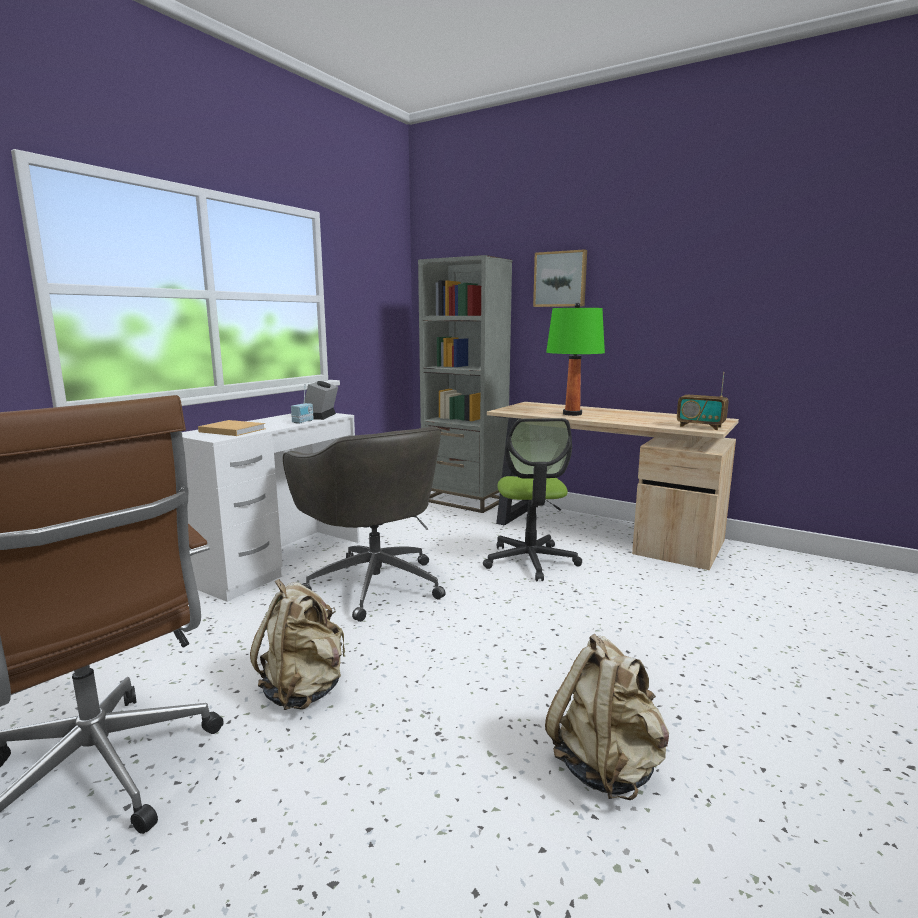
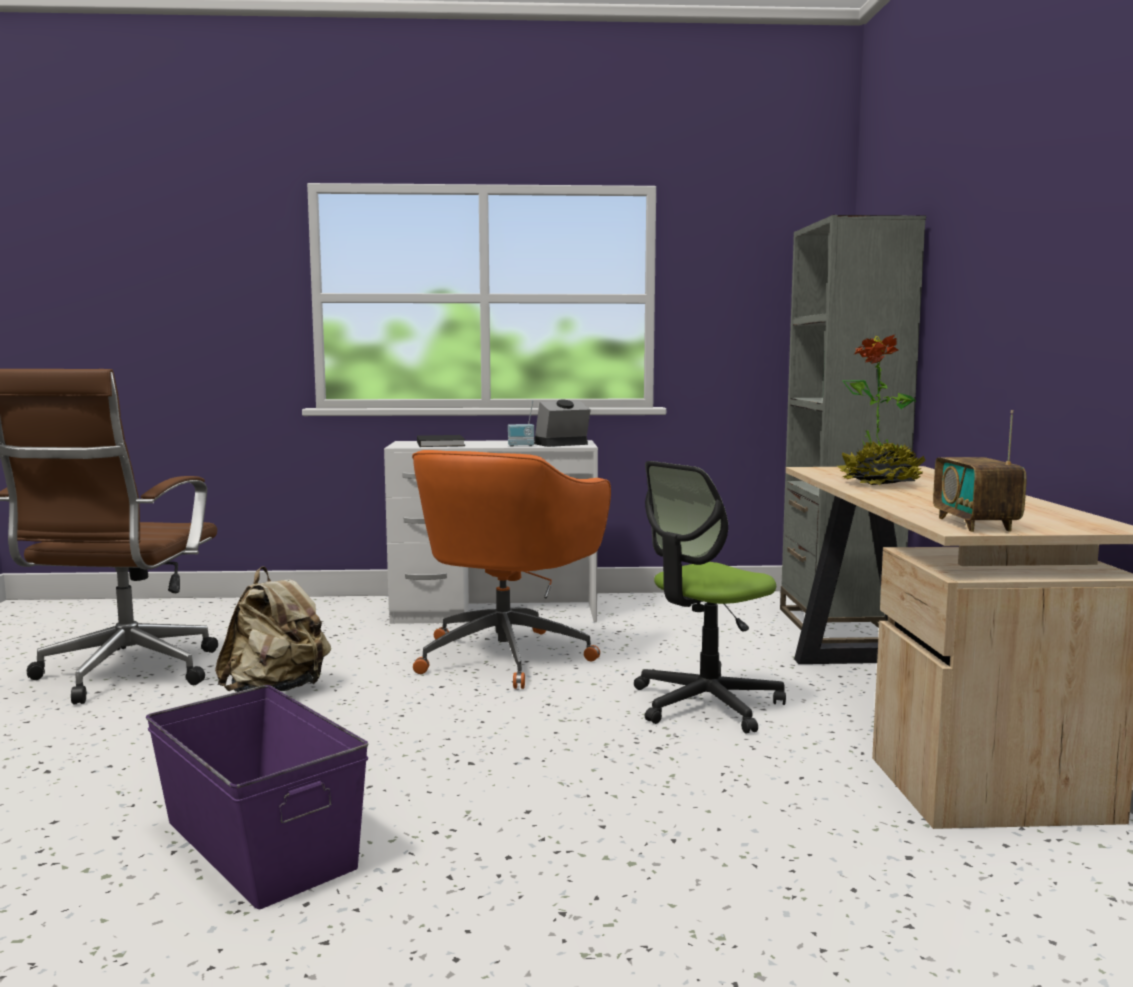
camera: 55 degrees right, 5 degrees down
beige book [198,420,266,436] -> black book [417,435,465,447]
grey office chair [283,426,445,622] -> orange office chair [412,450,611,689]
picture [533,249,587,307] -> none
beige backpack [545,634,669,800] -> purple storage box [146,685,369,909]
green table lamp [546,303,605,416] -> potted plant [837,335,925,485]

